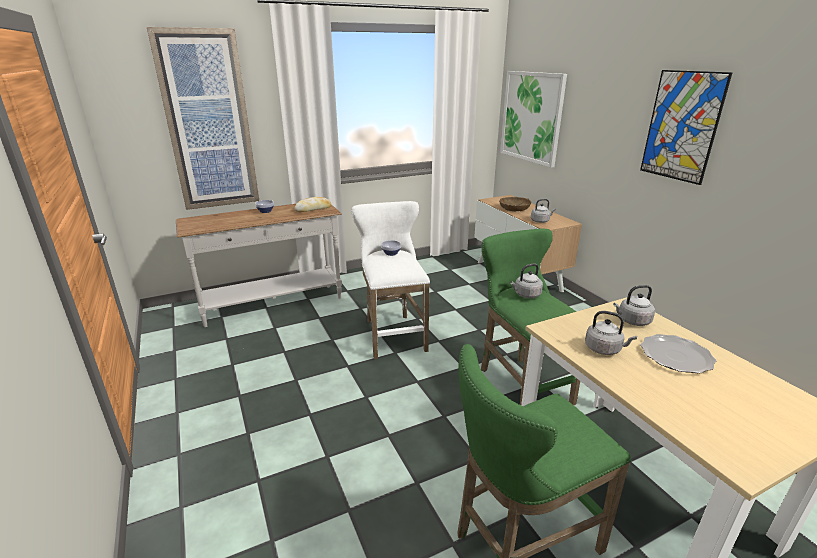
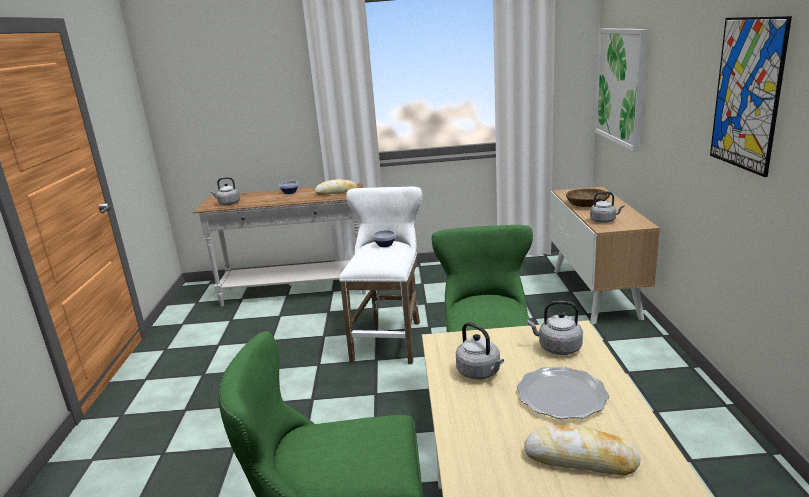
camera: 25 degrees right, 5 degrees down
picture [147,27,259,210] -> none
grey kettle [510,263,543,298] -> grey kettle moved to [210,177,240,205]
none -> bread [524,425,641,476]

